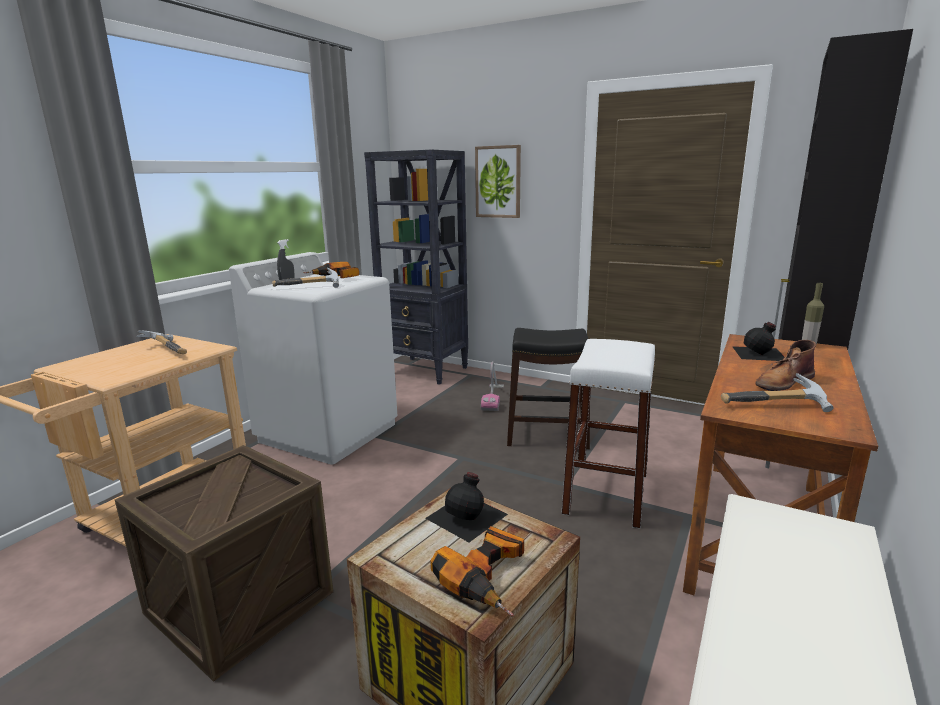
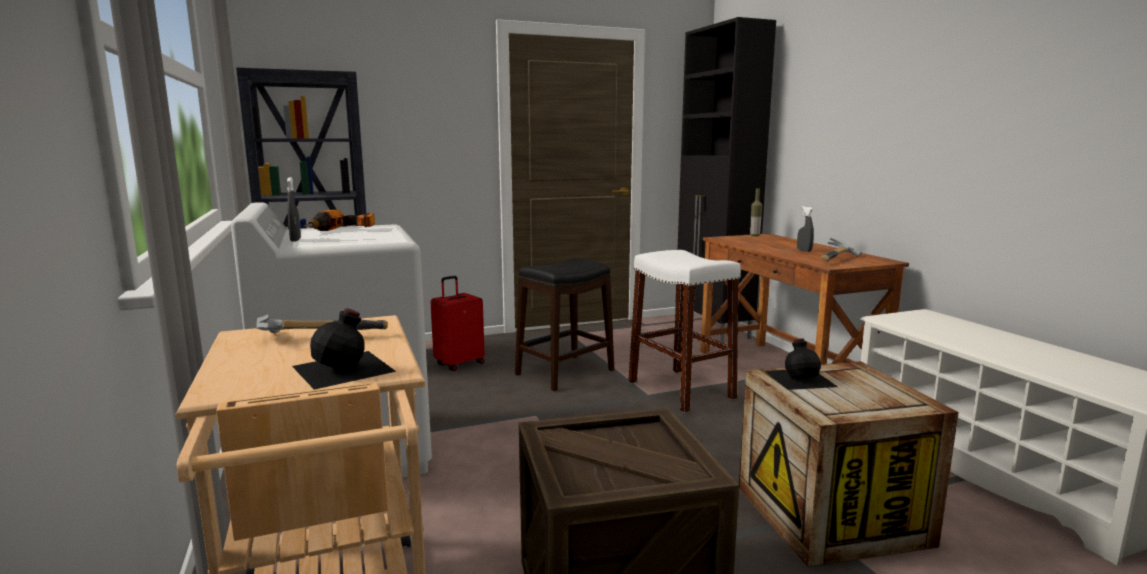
camera: 50 degrees left, 5 degrees down
hammer [272,267,339,288] -> none
power drill [431,526,524,616] -> none
picture [475,145,521,218] -> none
vacuum cleaner [481,361,504,411] -> red suitcase [431,276,485,371]
black bottle [732,322,784,361] -> black bottle moved to [292,308,396,390]
brown boot [756,340,816,391] -> grey spray bottle [797,206,814,252]

